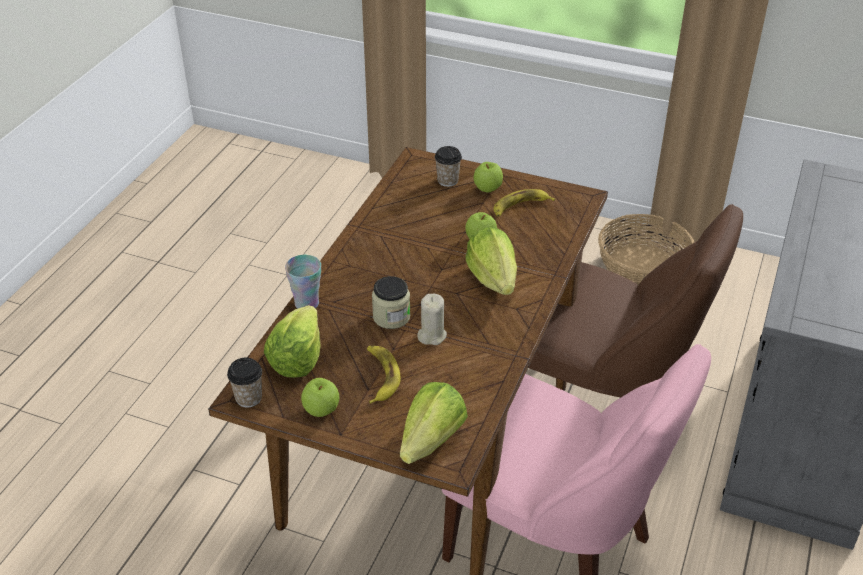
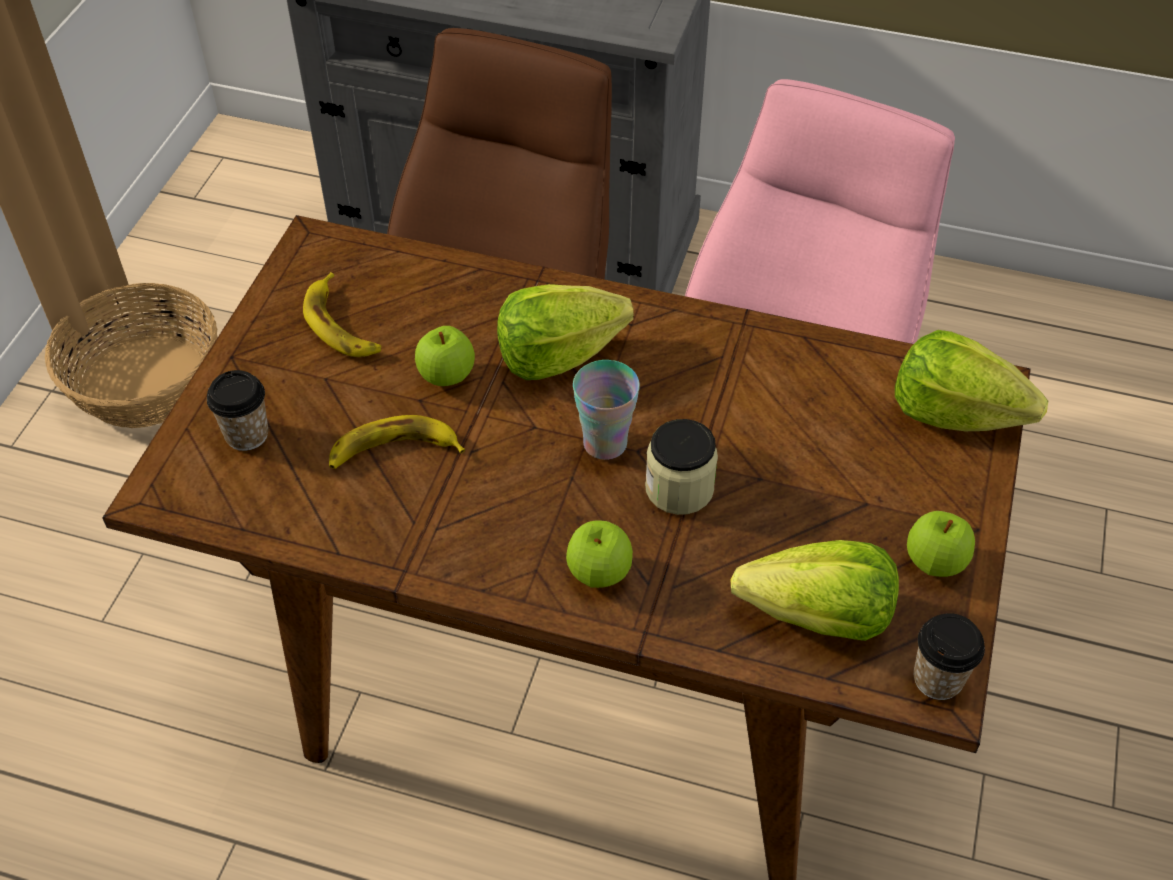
camera: 95 degrees left, 10 degrees up
cup [285,255,321,309] -> cup moved to [573,360,640,460]
banana [367,346,401,404] -> banana moved to [329,415,465,469]
beige candle [417,294,447,345] -> none
apple [474,162,503,193] -> apple moved to [566,520,633,588]

